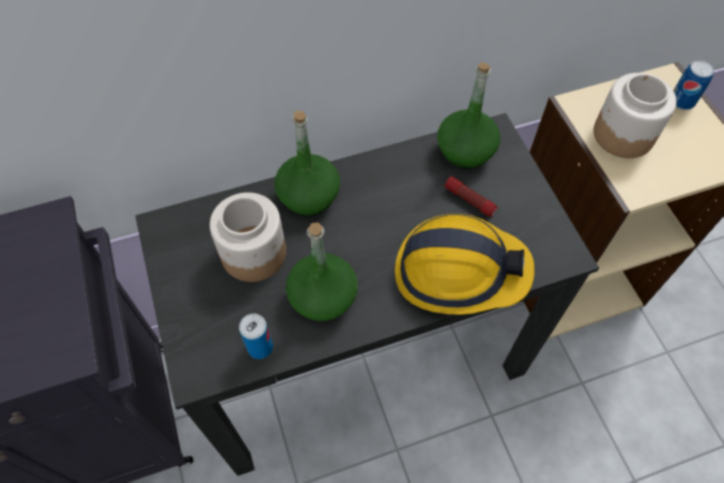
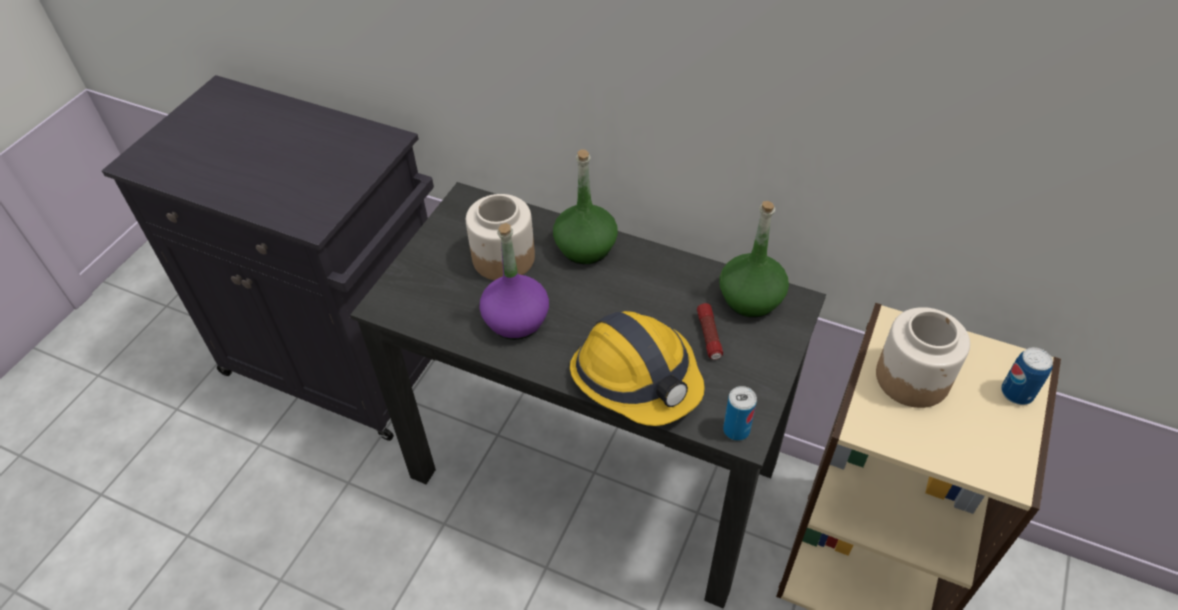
camera: 45 degrees right, 10 degrees down
can [239,314,273,359] -> can moved to [723,386,757,441]
green bottle [286,222,358,321] -> purple bottle [479,223,549,340]

